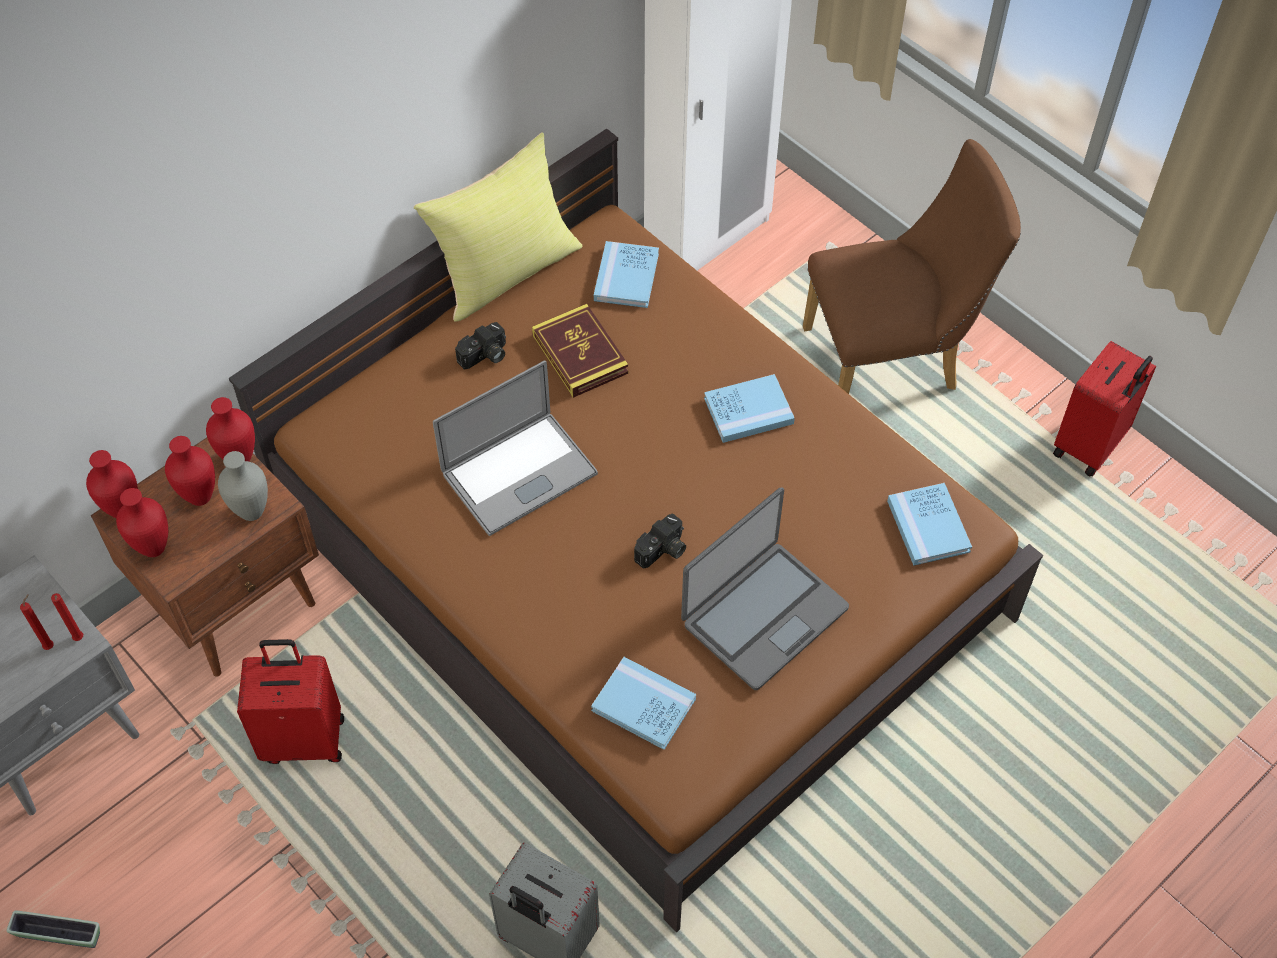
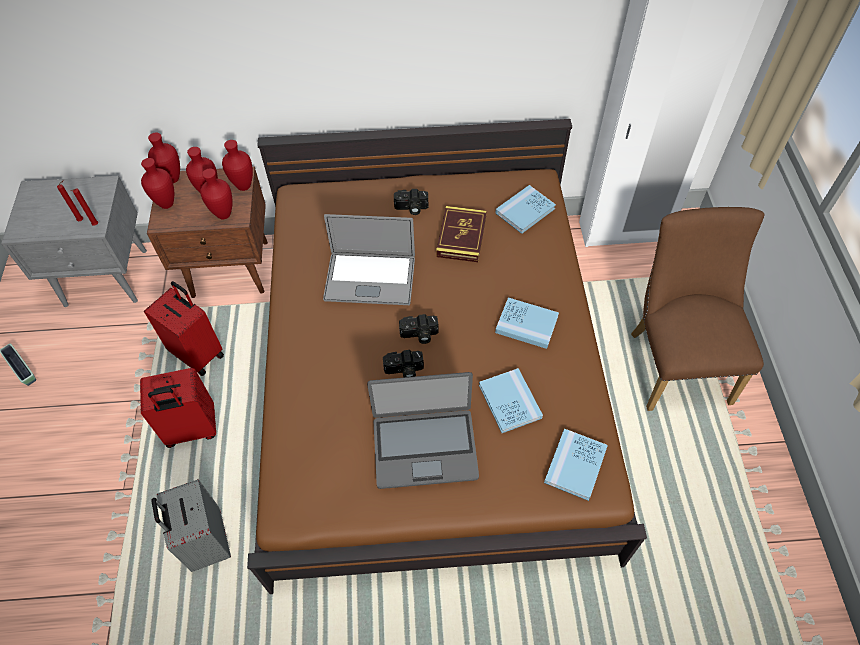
camera: 40 degrees right, 0 degrees up
grey vase [218,451,268,521] -> red vase [200,169,233,219]
yellow pillow [414,132,583,322] -> none
blue book [591,657,696,750] -> blue book moved to [479,368,543,433]
brown chair [803,139,1021,394] -> brown chair turned 120 degrees counterclockwise [631,207,764,411]
red suitcase [1053,341,1156,477] -> red suitcase moved to [140,368,216,448]
none -> camera [399,314,439,344]

